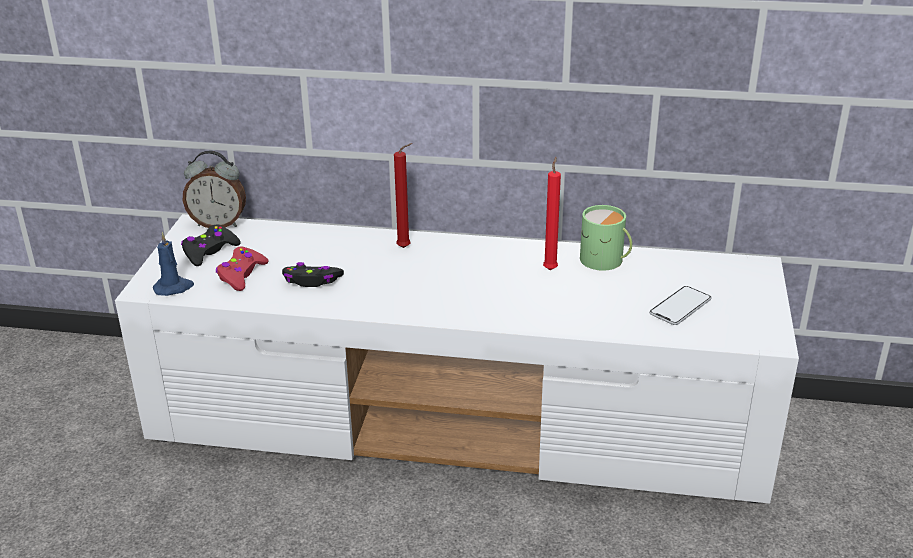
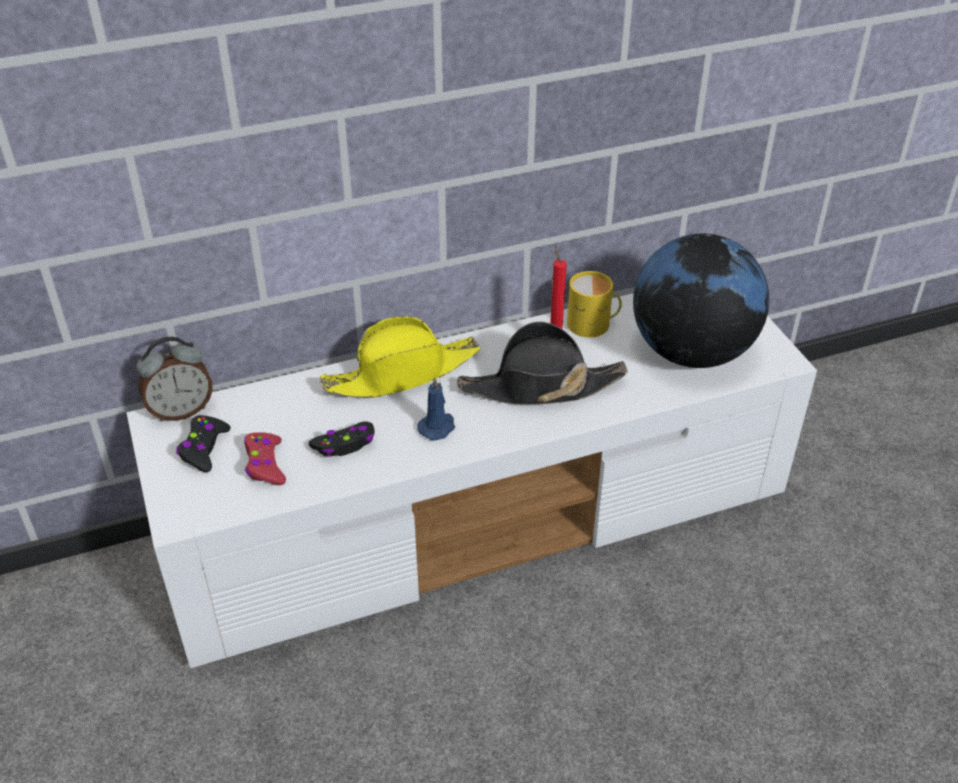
camera: 30 degrees left, 10 degrees up
blue candle [153,232,194,296] -> blue candle moved to [417,377,455,441]
red candle [394,143,412,248] -> yellow hat [320,316,480,398]
green mug [580,205,632,271] -> yellow mug [567,271,622,338]
phone [649,286,712,325] -> globe [633,234,769,368]
none -> black hat [457,321,628,404]

